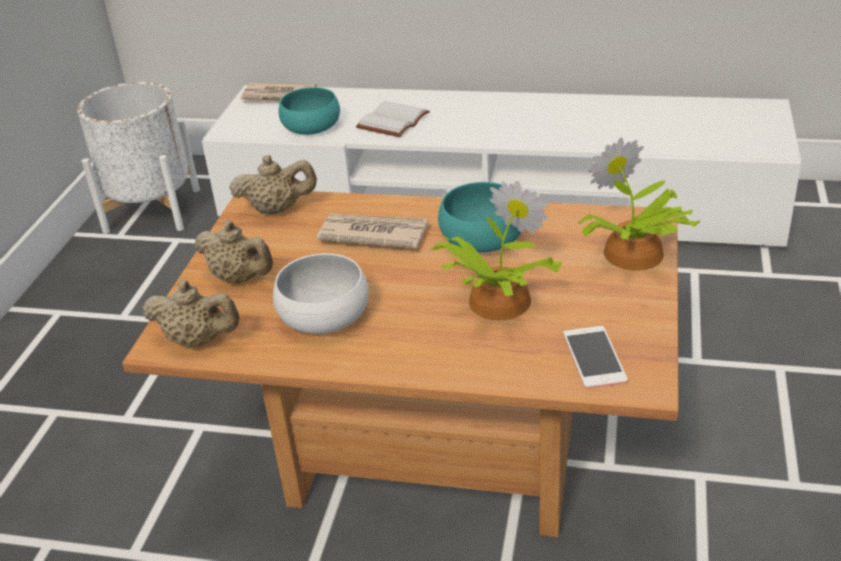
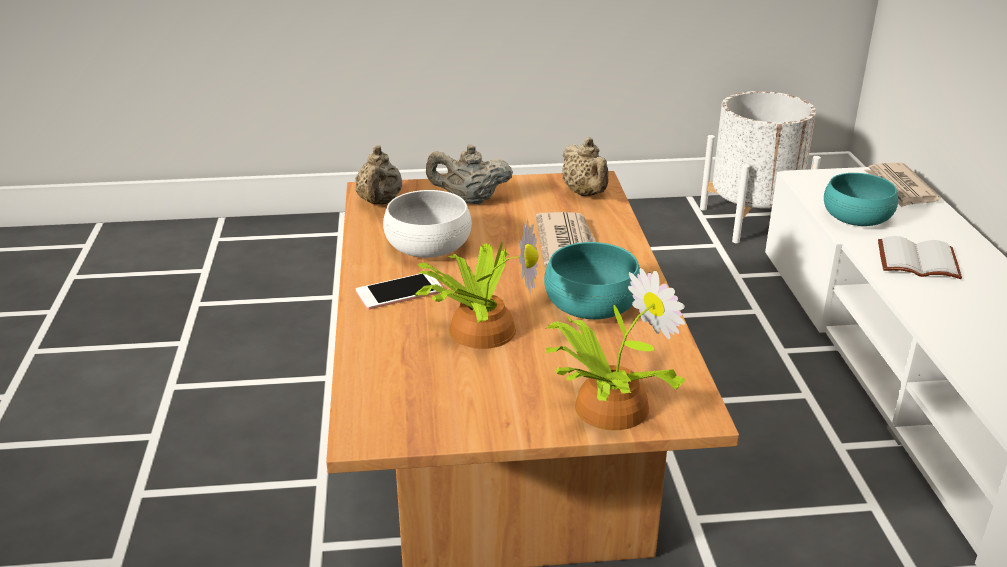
camera: 70 degrees right, 5 degrees down
beige teapot [195,220,273,283] -> beige teapot turned 75 degrees clockwise [426,145,513,204]
phone [563,326,628,389] -> phone moved to [356,273,442,310]

